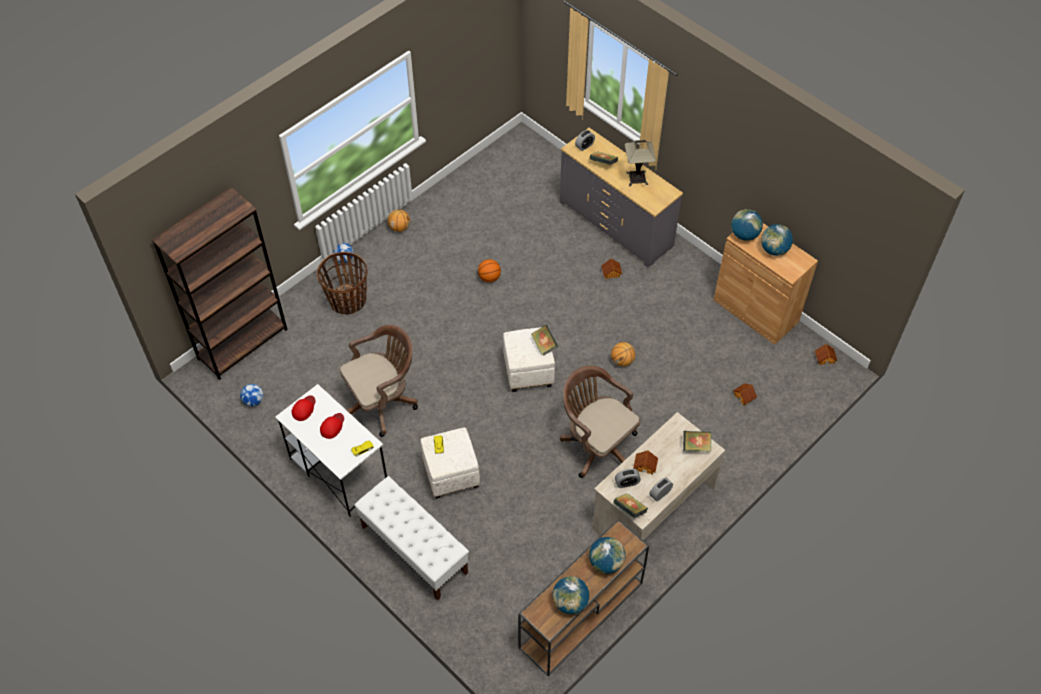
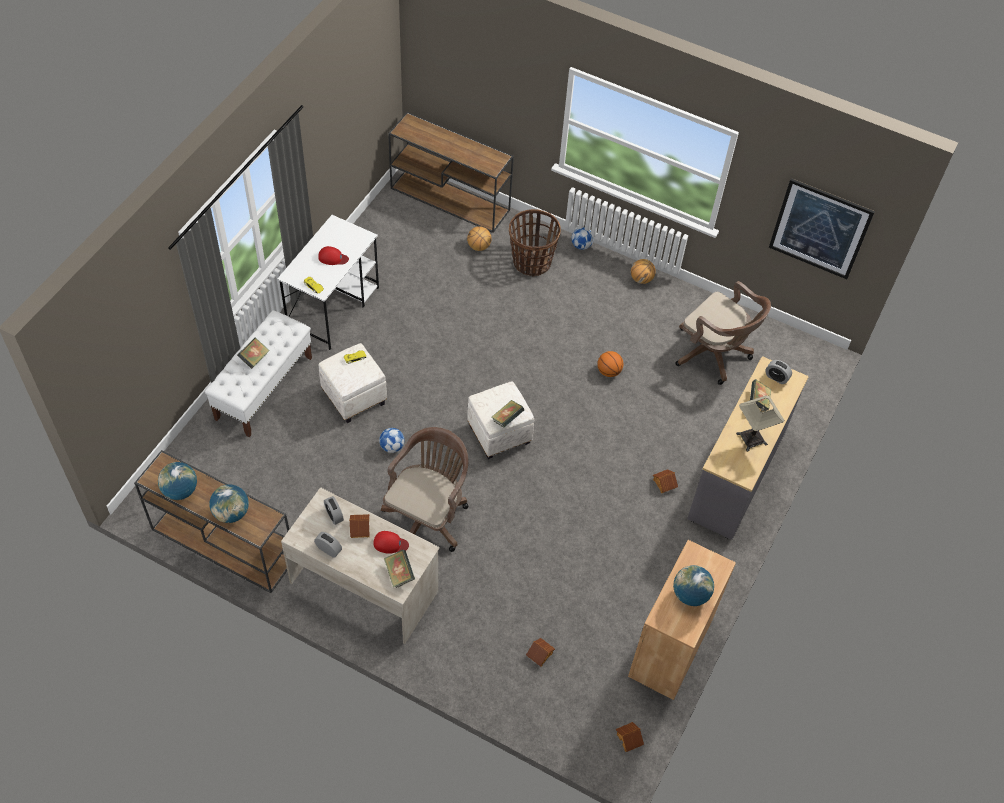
camera: 70 degrees right, 0 degrees up
brown bookcase [152,187,288,380] -> brown console table [388,112,514,233]
football [240,384,263,406] -> football moved to [379,428,404,453]
red cap [292,395,316,421] -> red cap moved to [373,531,409,554]
brown office chair [340,325,418,437] -> brown office chair moved to [676,281,771,385]
basketball [611,342,635,366] -> basketball moved to [467,226,492,251]
book [613,493,648,518] -> book moved to [237,338,270,369]
globe [731,209,763,241] -> none
none -> picture [769,178,875,279]

